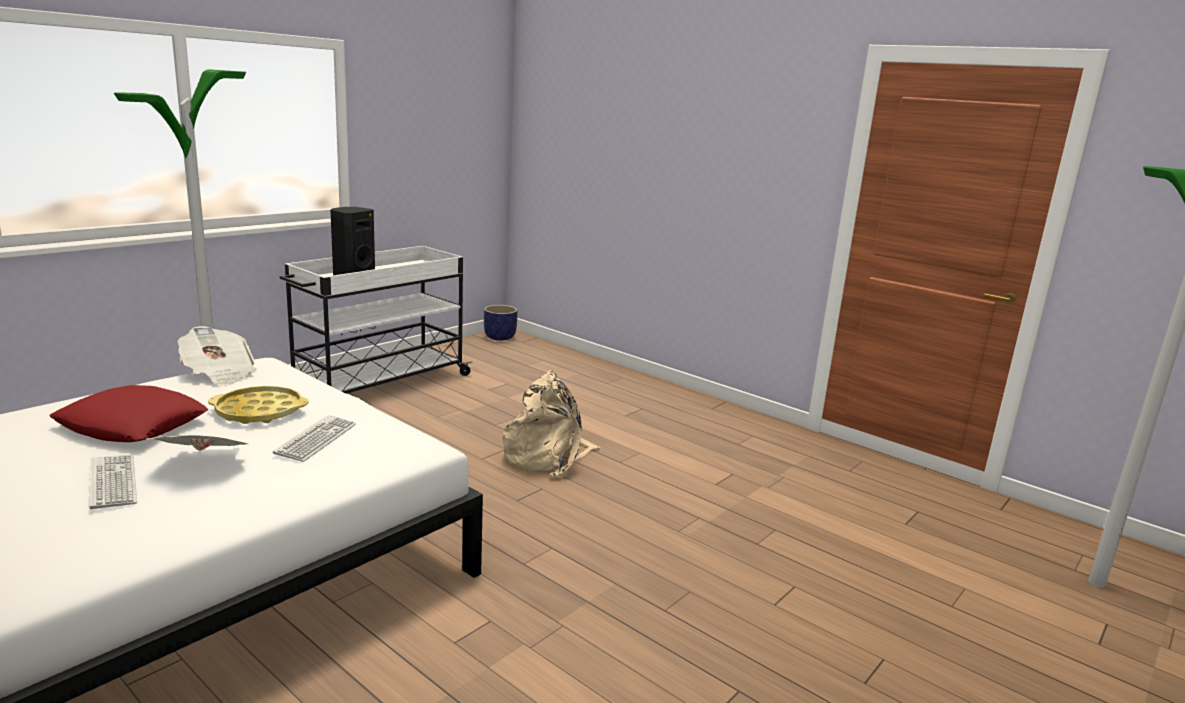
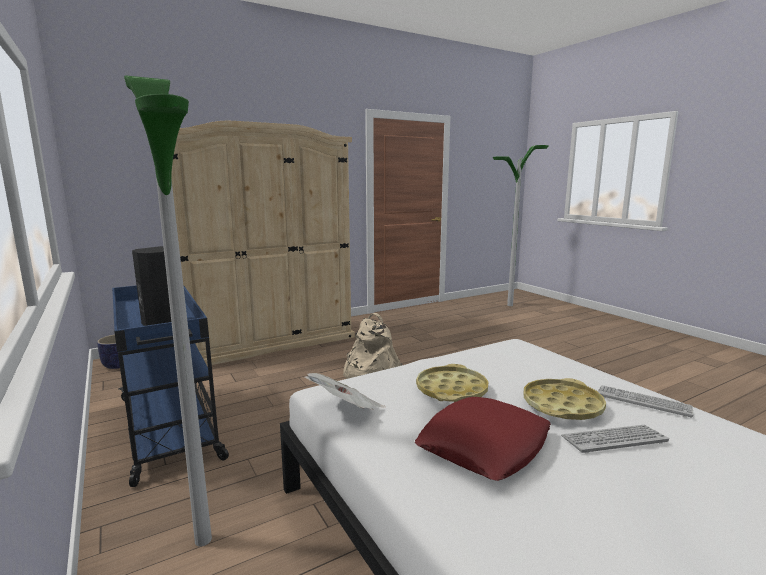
camera: 70 degrees left, 5 degrees down
newspaper [146,435,247,451] -> yellow tray [524,378,606,420]
keyboard [273,415,356,462] -> keyboard moved to [598,385,693,418]
white cart [280,246,473,394] -> blue cart [112,285,229,487]
none -> beige wardrobe [171,120,355,366]

